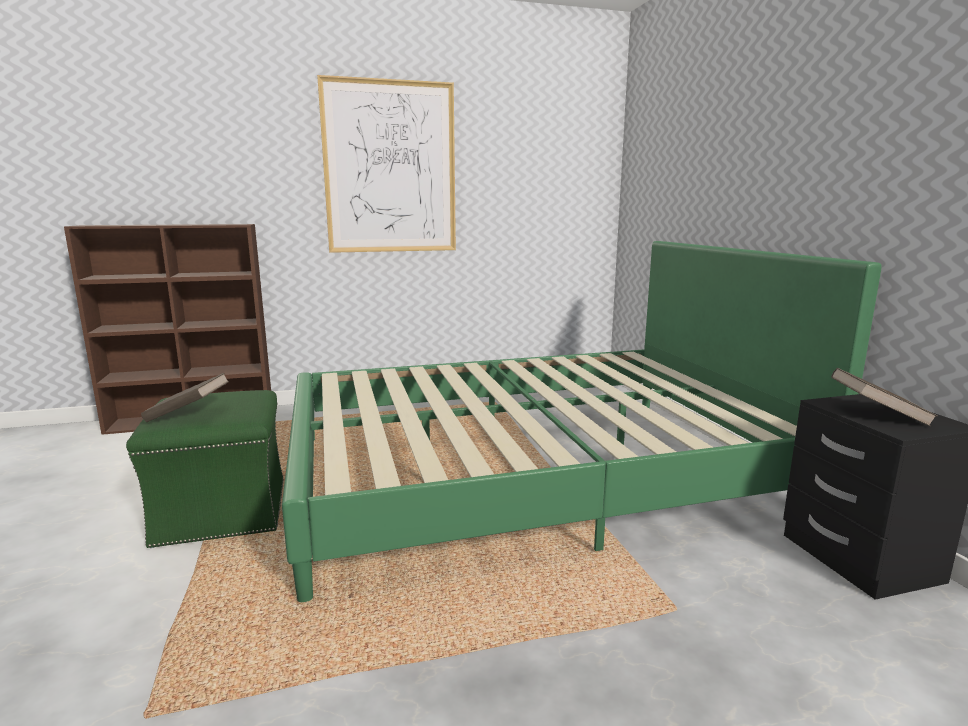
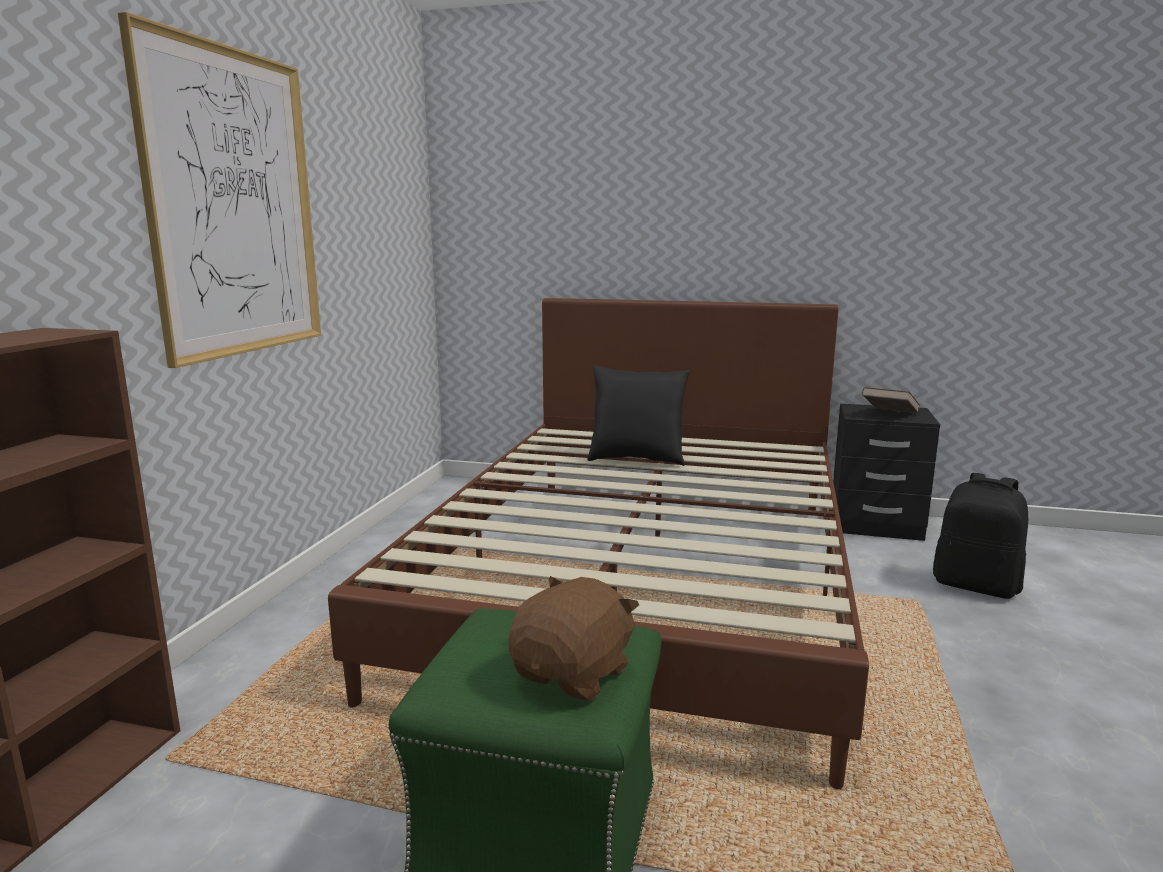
camera: 60 degrees left, 0 degrees up
brown book [141,373,229,422] -> brown plush toy [508,576,639,701]
green bed [282,241,882,602] -> brown bed [328,298,869,790]
none -> black pillow [587,365,690,466]
none -> black backpack [933,473,1028,599]

